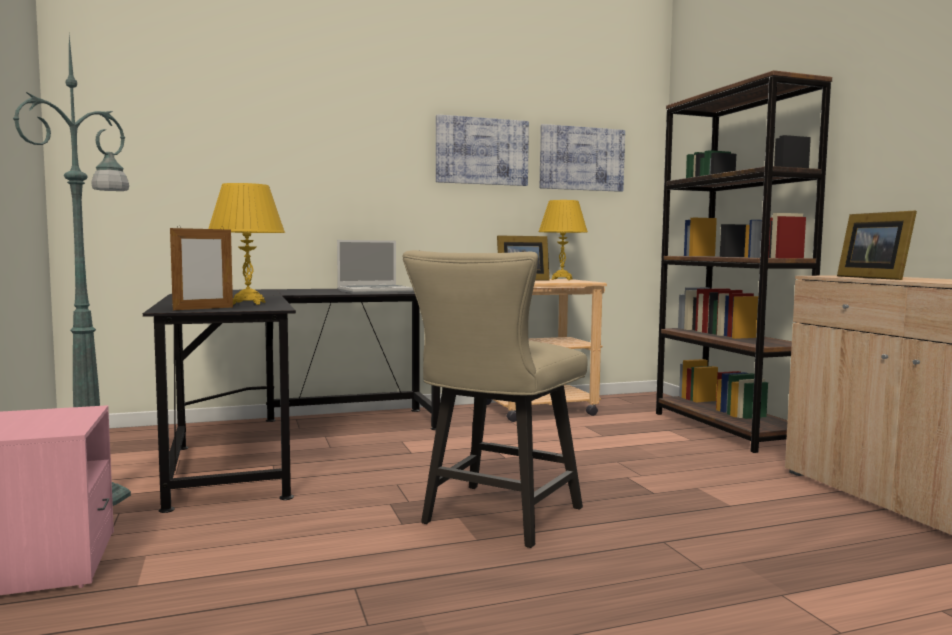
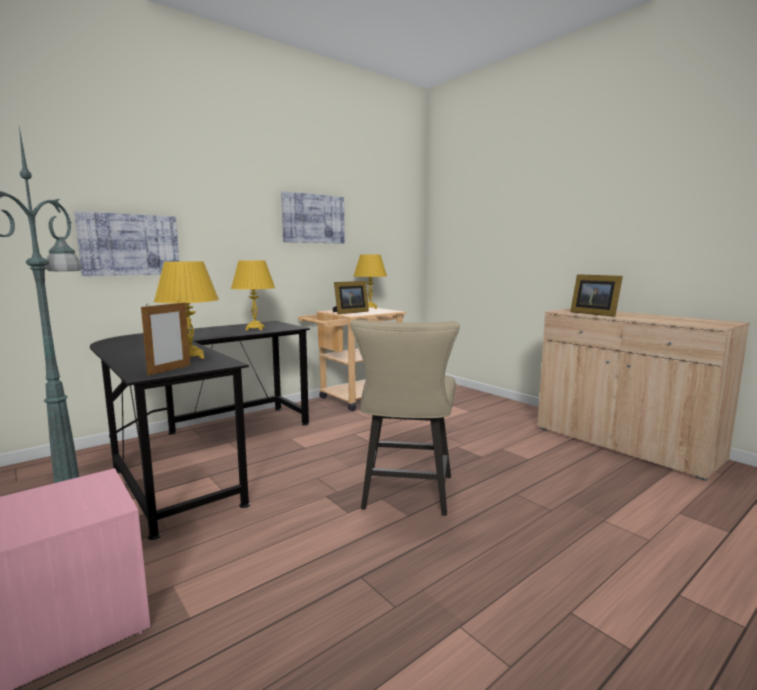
camera: 20 degrees left, 5 degrees up
laptop [337,240,413,294] -> yellow table lamp [231,260,275,330]
picture [540,124,625,192] -> picture moved to [74,211,179,276]
brown bookcase [656,70,832,453] -> none

